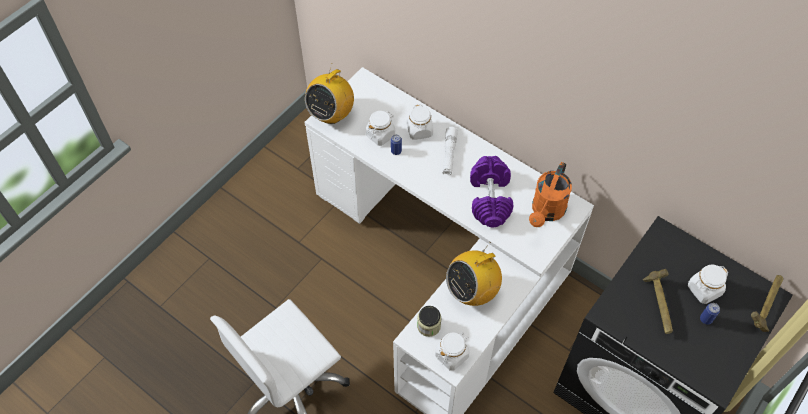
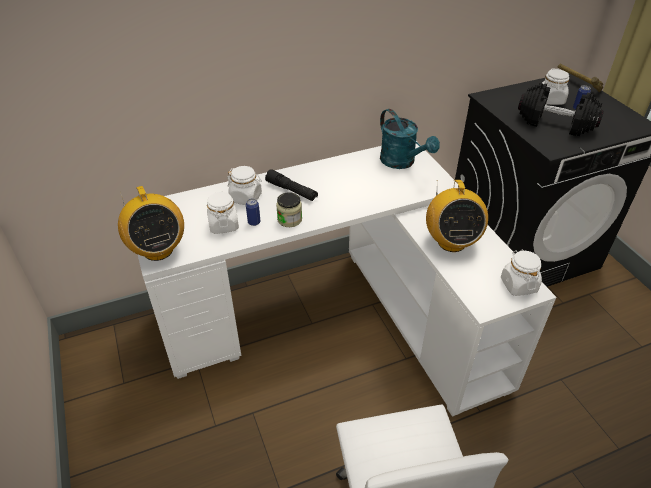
camera: 60 degrees left, 15 degrees down
jar [417,306,441,337] -> jar moved to [276,192,302,227]
white flashlight [443,127,458,175] -> black flashlight [265,169,318,201]
purple dumbbell [470,156,513,227] -> none
orange watering can [529,162,572,227] -> turquoise watering can [380,109,440,169]
hammer [643,269,673,334] -> black dumbbell [518,83,604,136]

